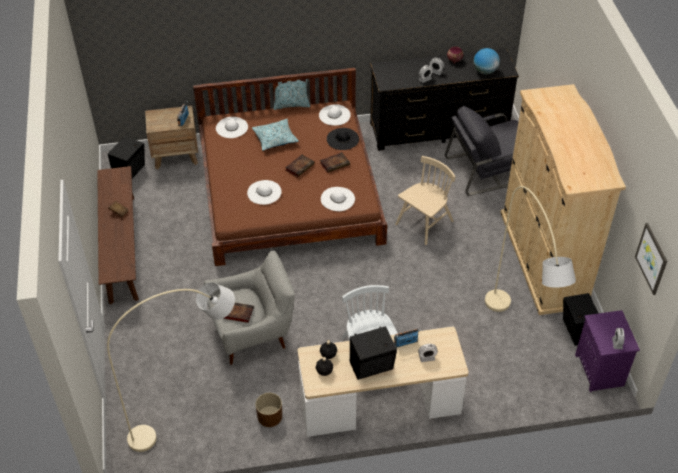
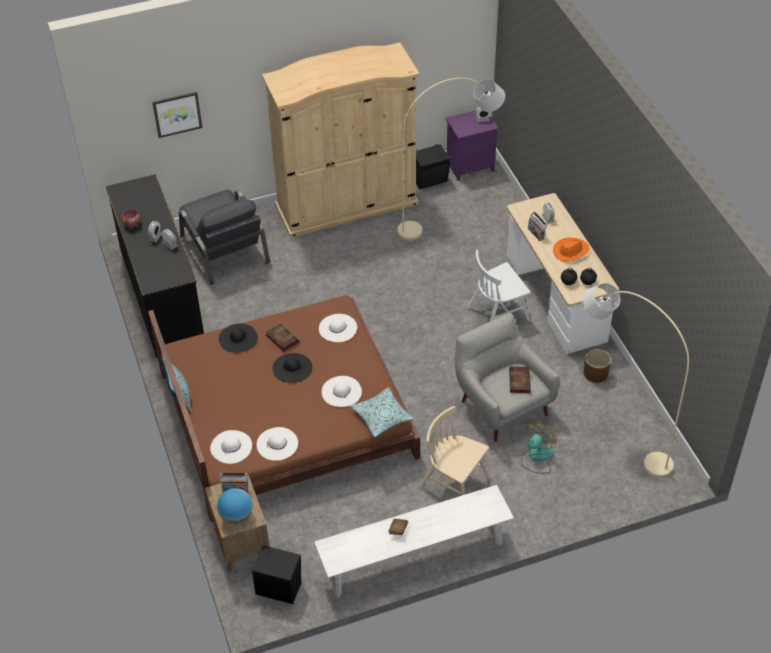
camera: 100 degrees left, 0 degrees up
brown bench [97,166,139,304] -> white bench [314,485,514,598]
pillow [252,119,299,151] -> pillow moved to [350,387,413,437]
book [285,155,315,177] -> black hat [273,353,312,383]
white hat [319,104,351,125] -> white hat moved to [257,427,298,461]
black speaker [350,326,397,380] -> orange hat [553,237,590,262]
beige chair [395,156,455,245] -> beige chair moved to [419,406,489,496]
globe [474,48,500,74] -> globe moved to [217,488,253,524]
picture [635,223,667,295] -> picture moved to [152,91,202,138]
none -> fan [521,420,556,474]

